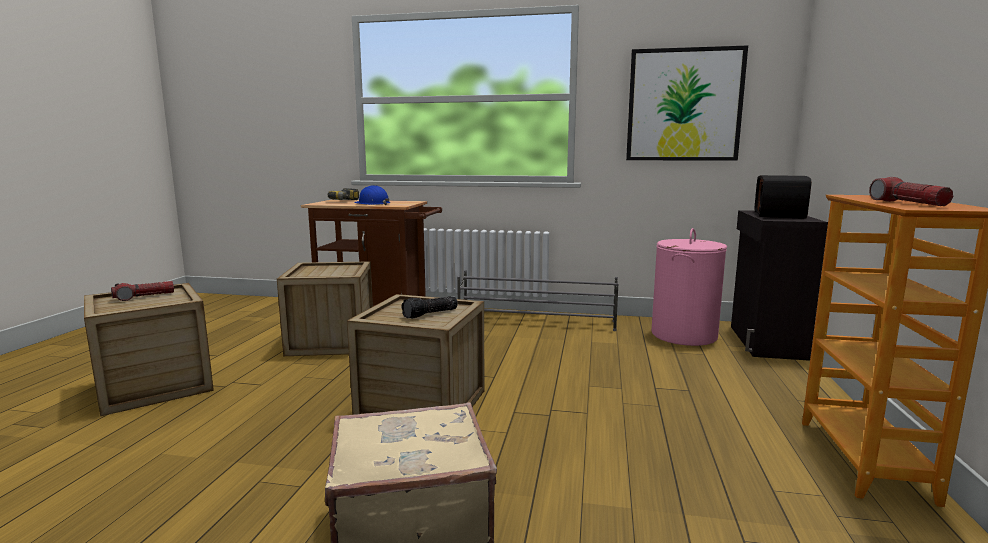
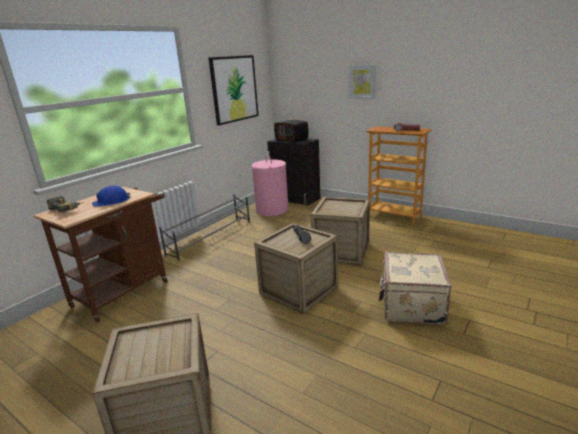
camera: 65 degrees left, 10 degrees up
flashlight [111,281,174,301] -> none
crate [277,261,373,356] -> crate moved to [311,197,370,265]
none -> picture [349,64,376,99]

